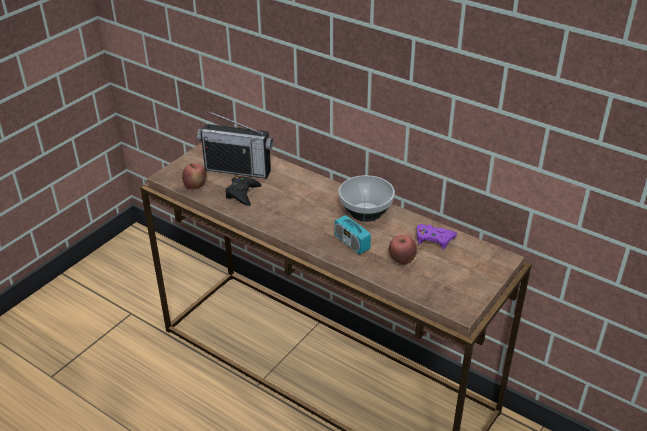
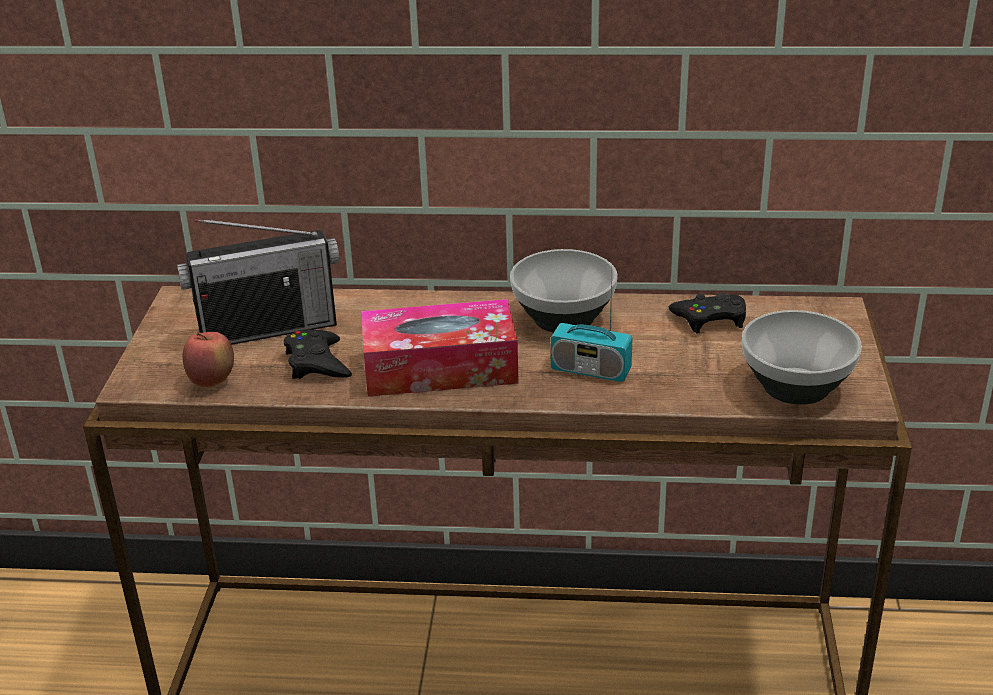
camera: 30 degrees left, 5 degrees down
apple [389,235,417,264] -> none
purple game controller [417,224,457,250] -> black game controller [668,293,746,333]
none -> tissue box [361,299,519,397]
none -> bowl [742,310,862,405]

